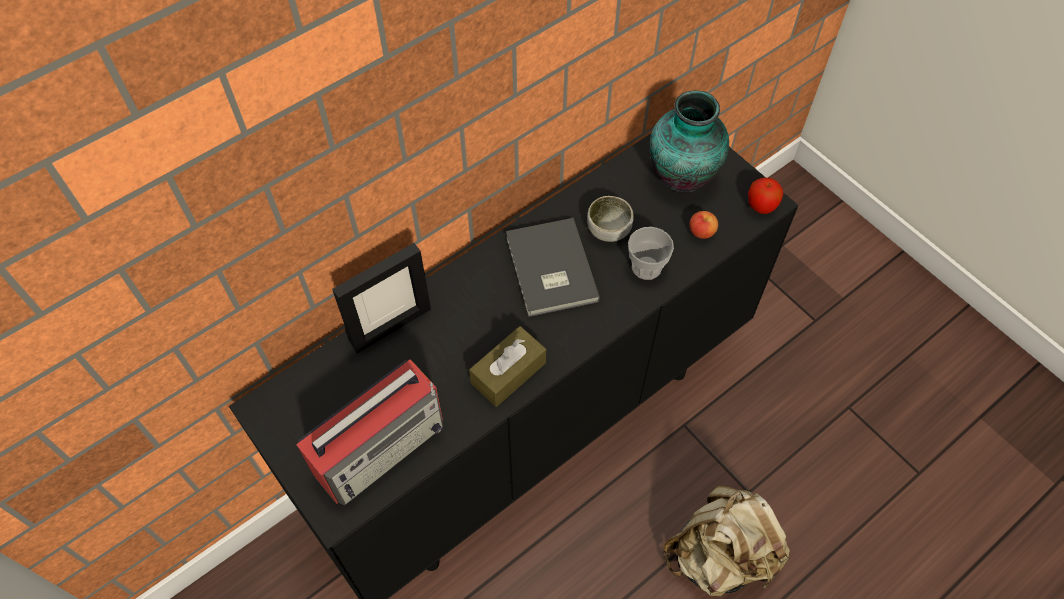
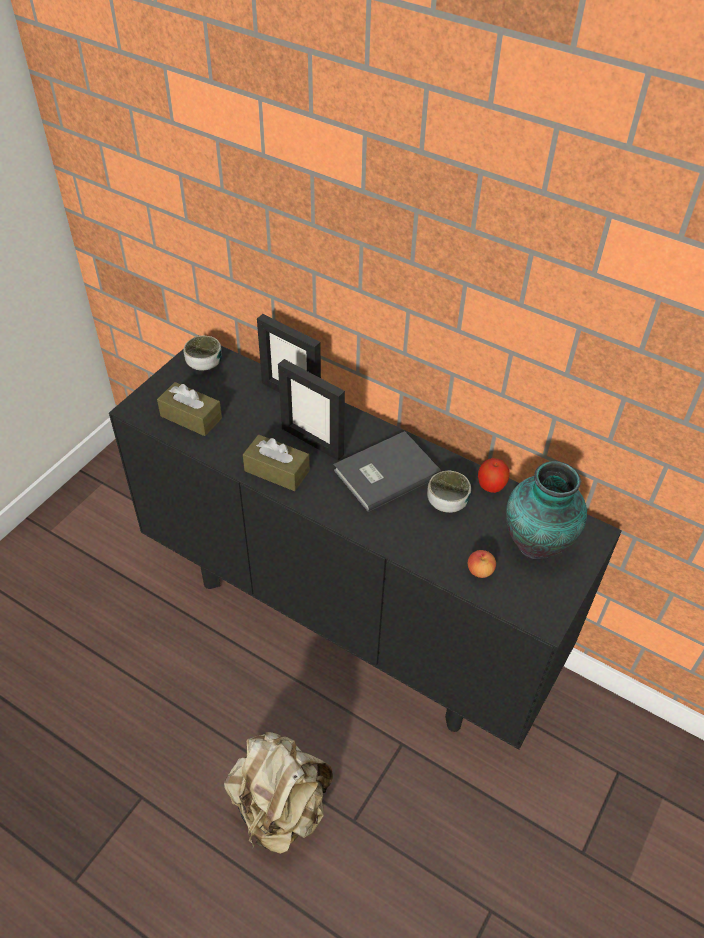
camera: 70 degrees right, 10 degrees down
radio [296,359,443,505] -> brown tissue box [157,382,222,436]
cup [628,227,674,280] -> none
apple [748,177,783,214] -> apple moved to [478,458,509,493]
none -> bowl [184,336,222,371]
none -> picture frame [278,359,345,460]

